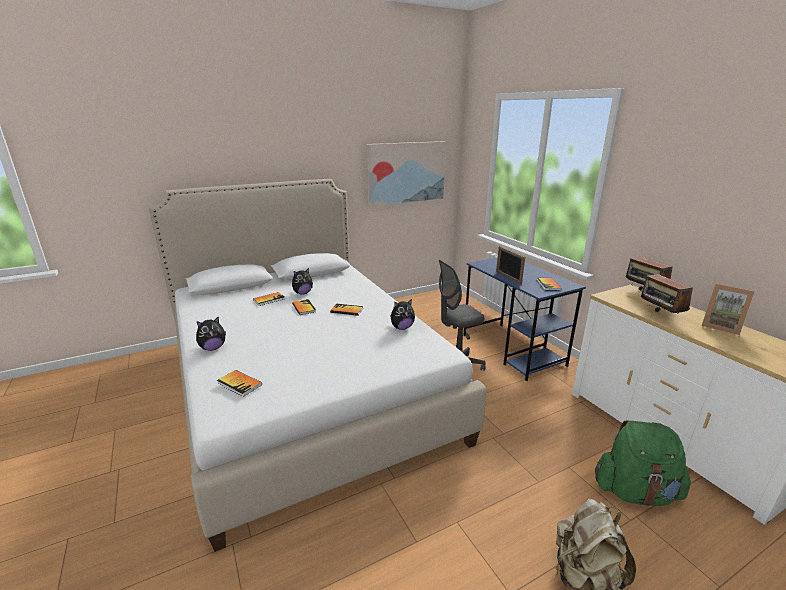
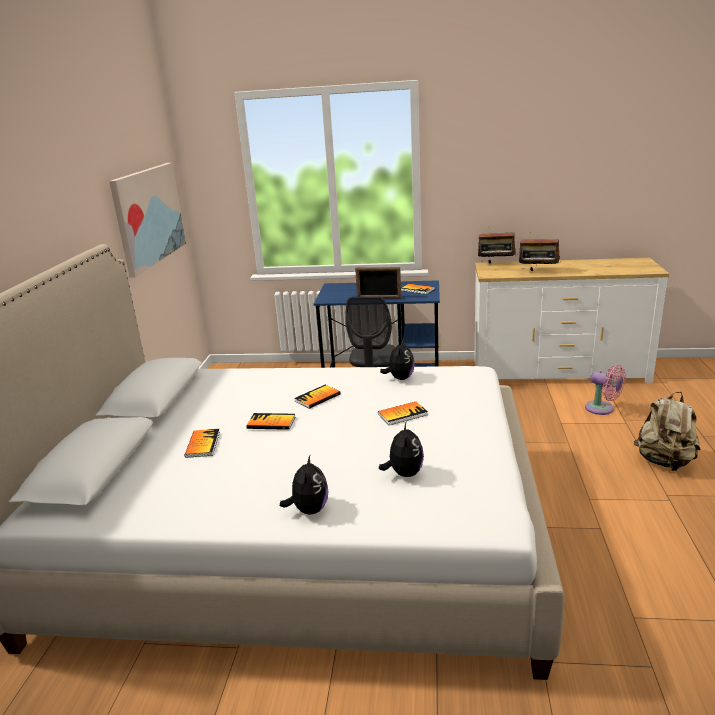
camera: 55 degrees left, 0 degrees up
book [217,370,262,397] -> book moved to [378,402,428,425]
plush toy [292,268,313,295] -> plush toy moved to [379,421,424,477]
green backpack [595,421,691,506] -> pink fan [585,365,626,415]
picture frame [702,284,754,335] -> none

